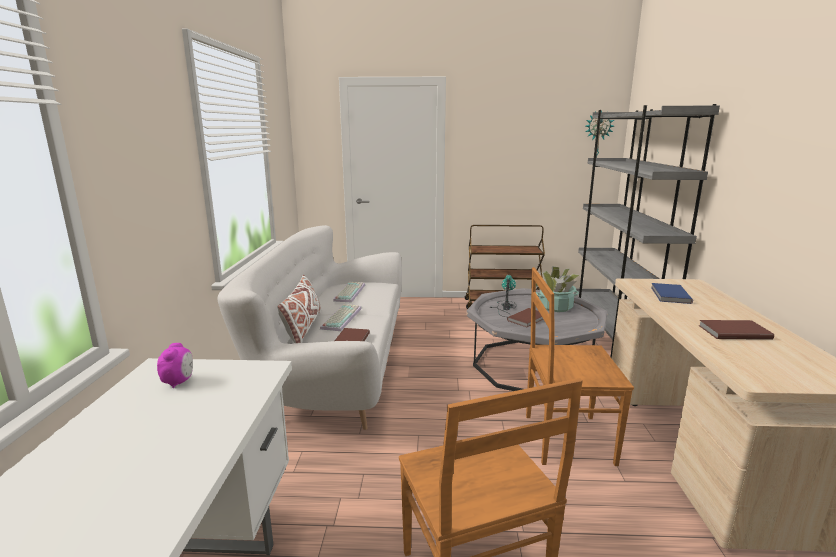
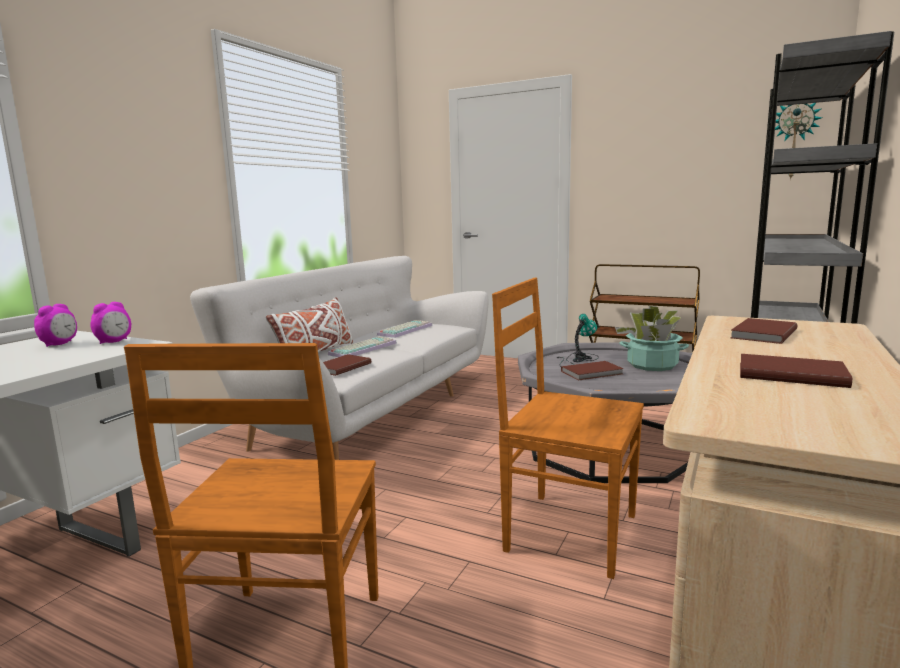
camera: 25 degrees right, 5 degrees down
blue book [651,283,693,304] -> brown book [731,318,797,344]
none -> alarm clock [90,302,131,344]

